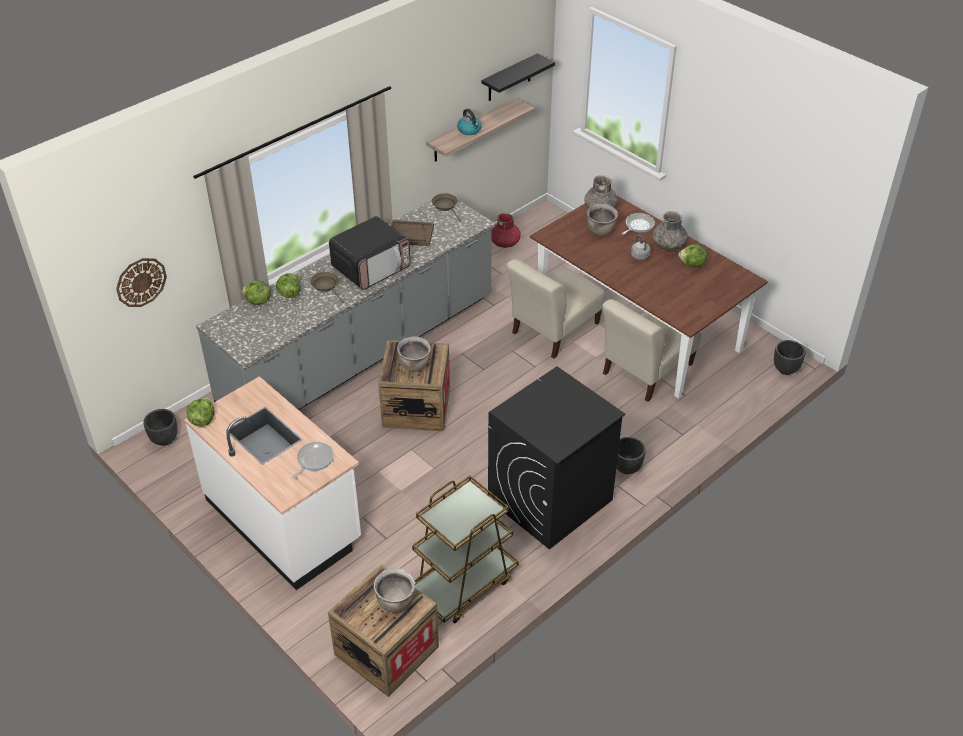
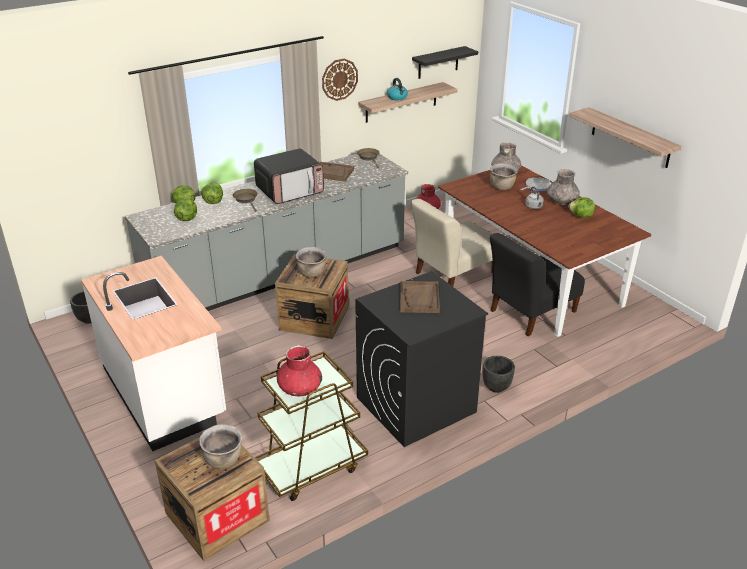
camera: 10 degrees right, 10 degrees down
wall clock [116,258,167,307] -> wall clock moved to [322,58,358,101]
lettuce [187,398,215,426] -> lettuce moved to [174,199,197,221]
frying pan [292,442,334,479] -> none
beige chair [602,299,701,402] -> black chair [490,233,585,336]
black planter [774,340,806,375] -> none
none -> red vase [277,345,322,397]
none -> brown tray [400,281,440,313]
none -> shelf [569,107,681,168]

